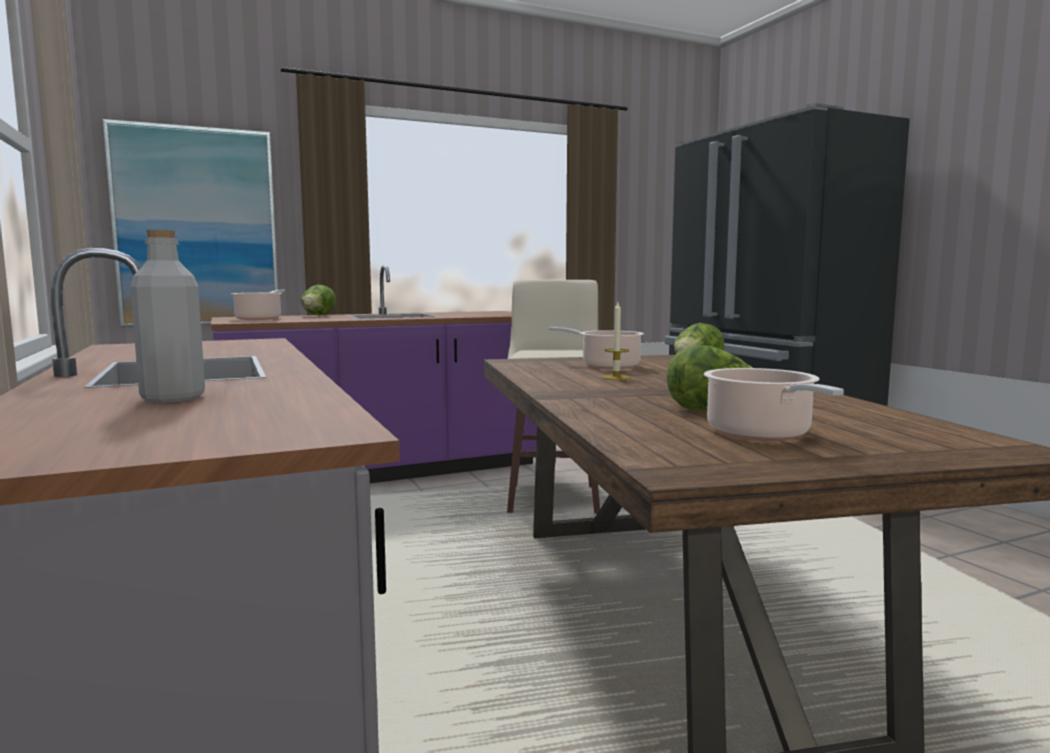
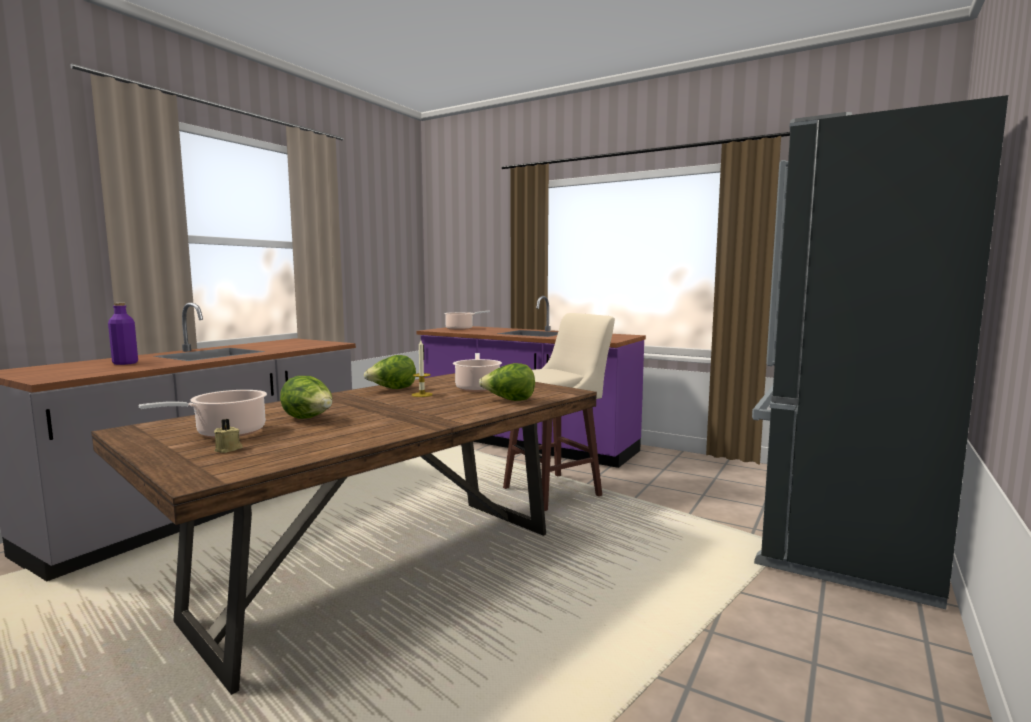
camera: 55 degrees right, 0 degrees up
picture [103,119,278,328] -> none
grey bottle [130,230,205,403] -> purple bottle [108,303,138,365]
lettuce [301,285,336,316] -> lettuce moved to [364,355,416,389]
none -> beige candle [214,419,243,453]

